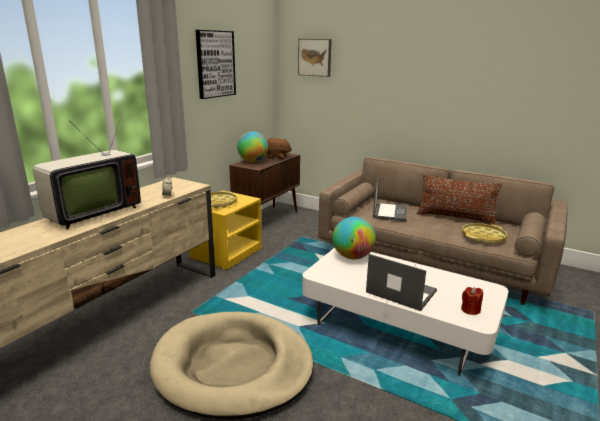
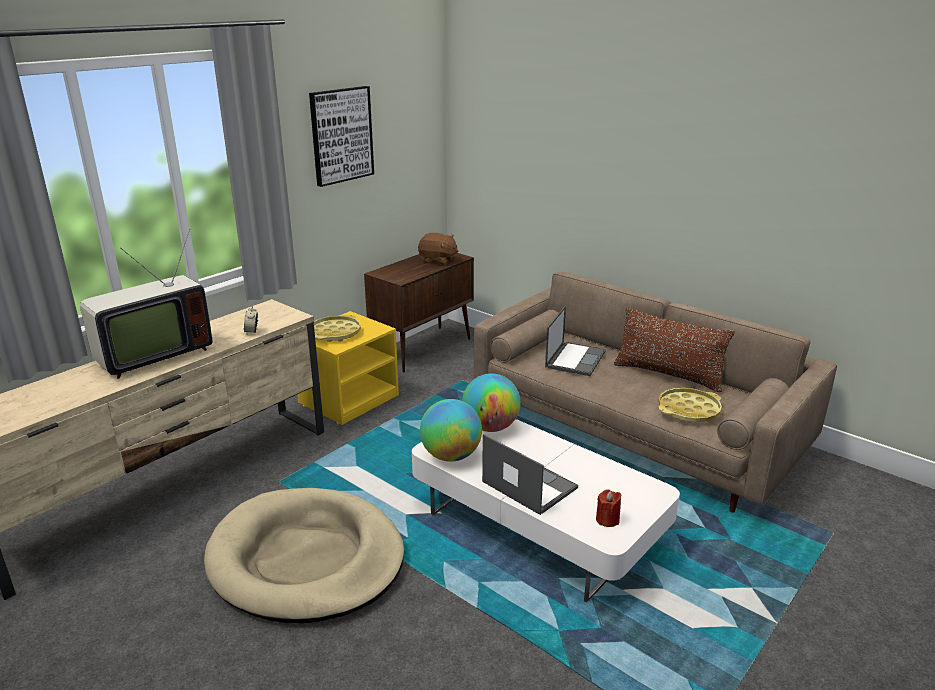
camera: 10 degrees right, 5 degrees up
globe [237,131,268,162] -> globe moved to [420,399,482,462]
picture [298,39,332,77] -> none

